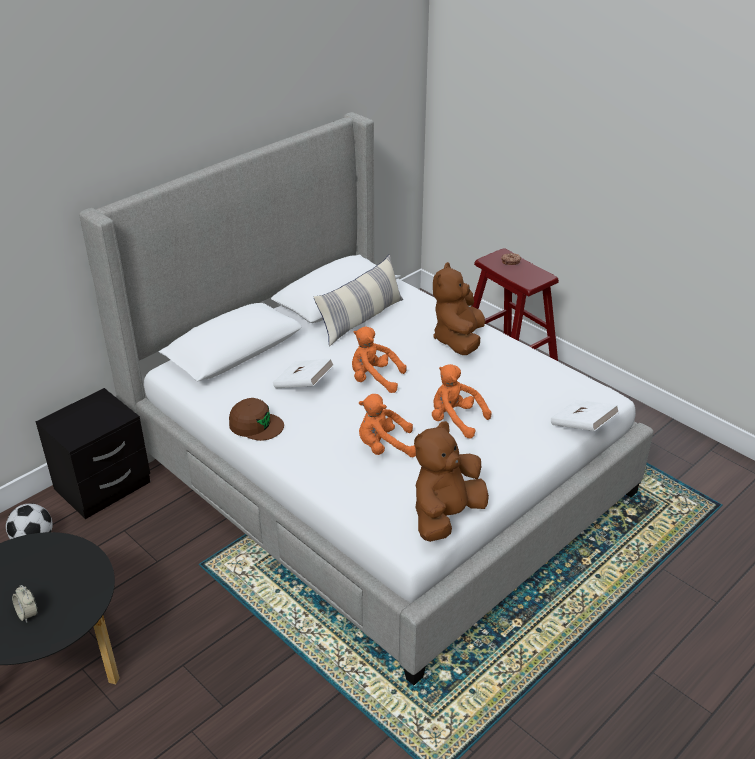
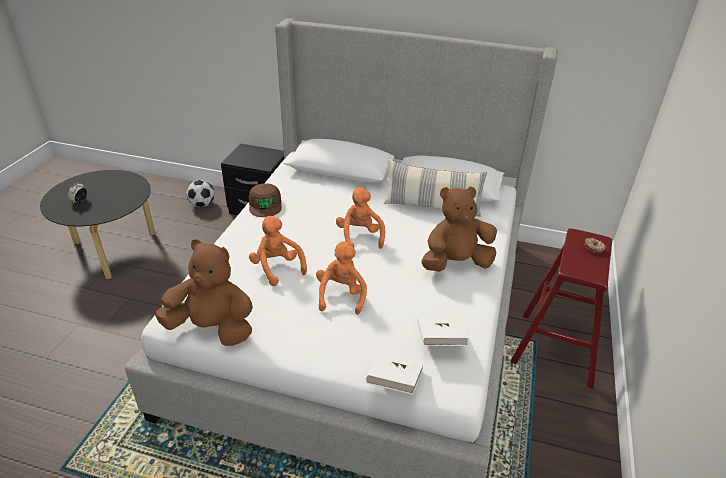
camera: 60 degrees right, 0 degrees up
white book [273,358,334,388] -> white book moved to [417,317,469,346]

